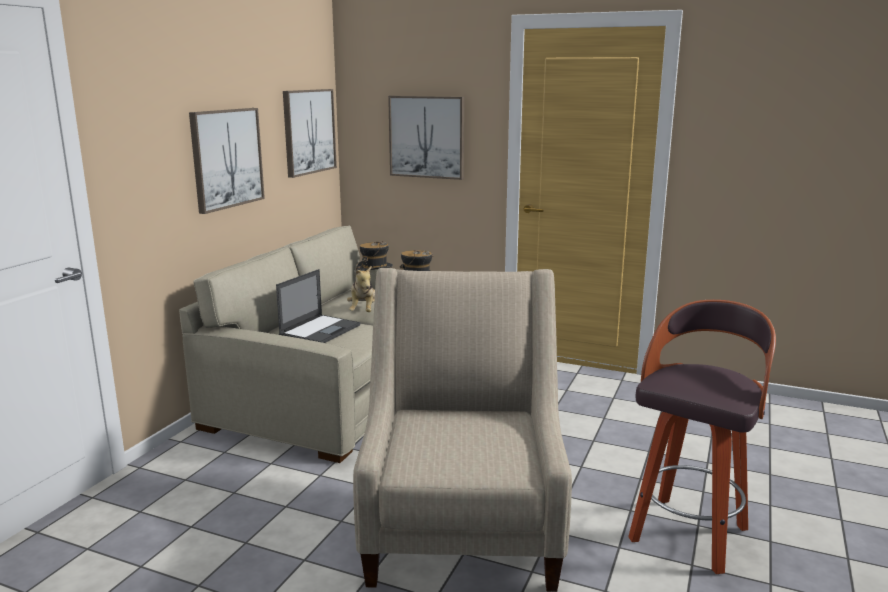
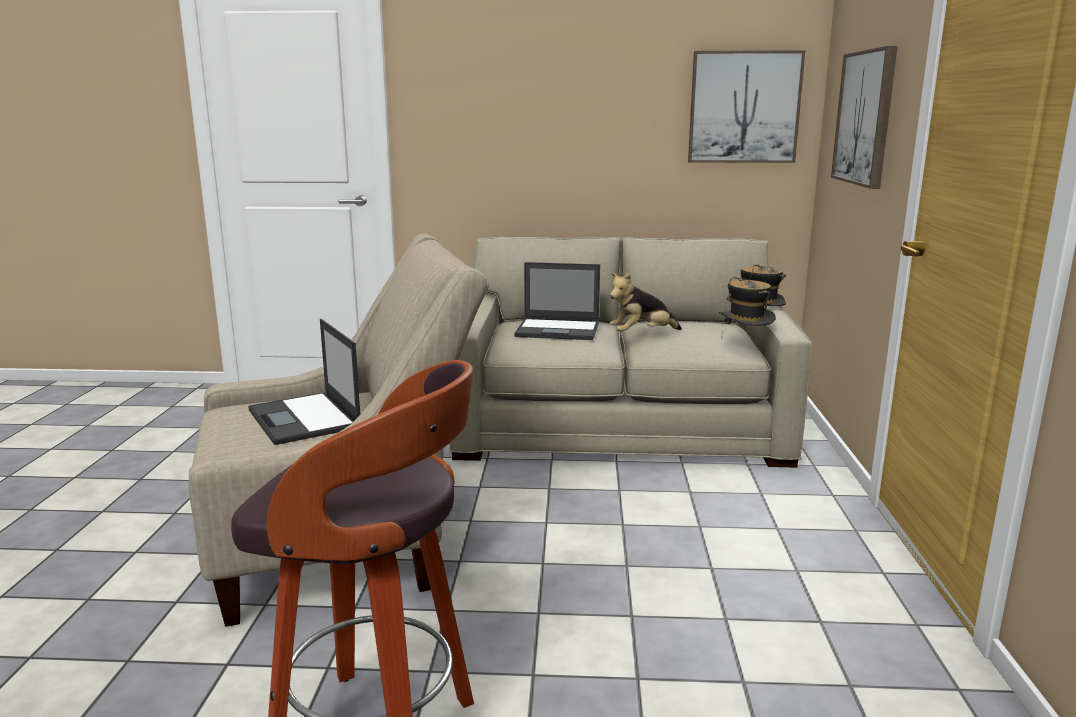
camera: 70 degrees right, 0 degrees up
picture [189,108,265,214] -> none
none -> laptop [248,319,360,445]

